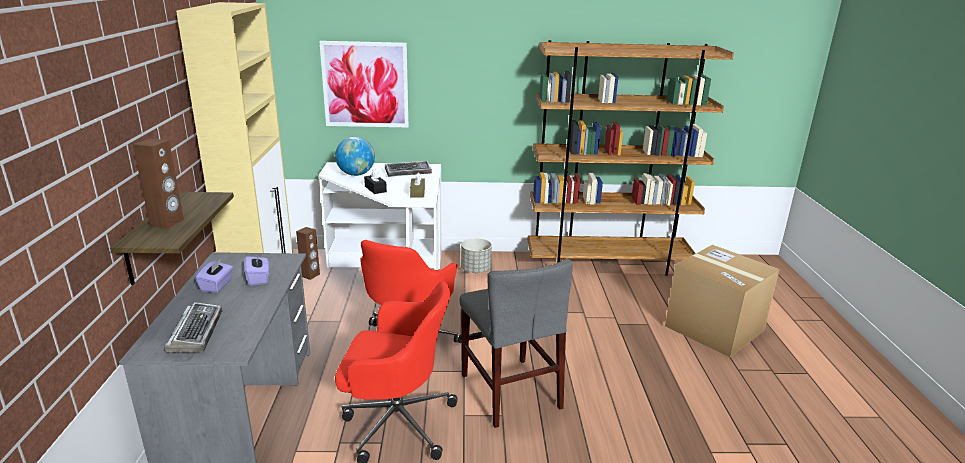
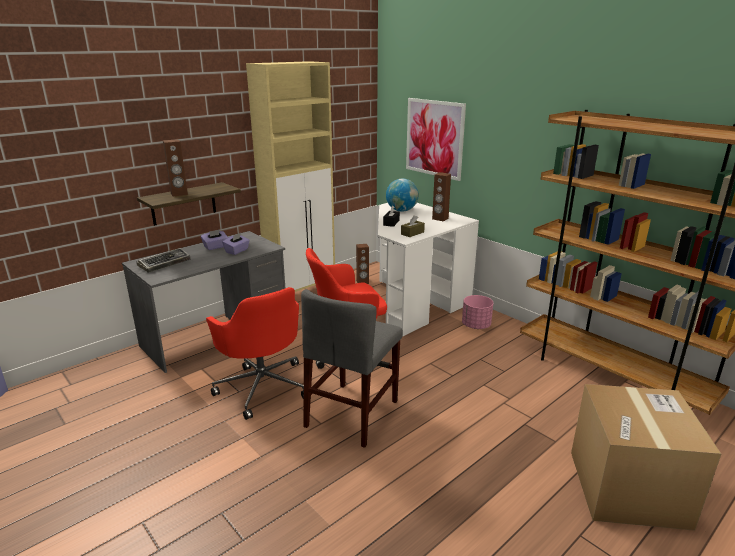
camera: 50 degrees right, 0 degrees up
keyboard [385,161,432,176] -> brown speaker [432,172,451,222]
grey planter [461,238,492,273] -> pink planter [462,295,493,329]

